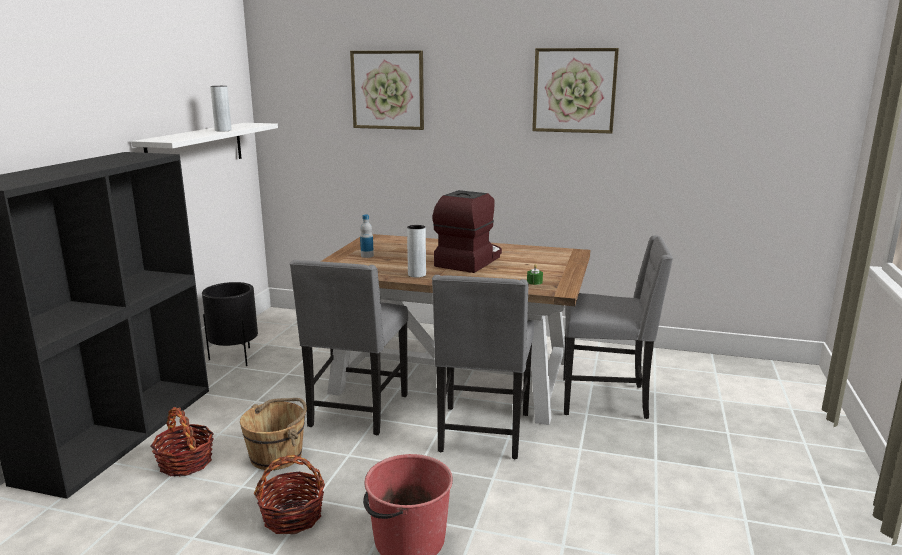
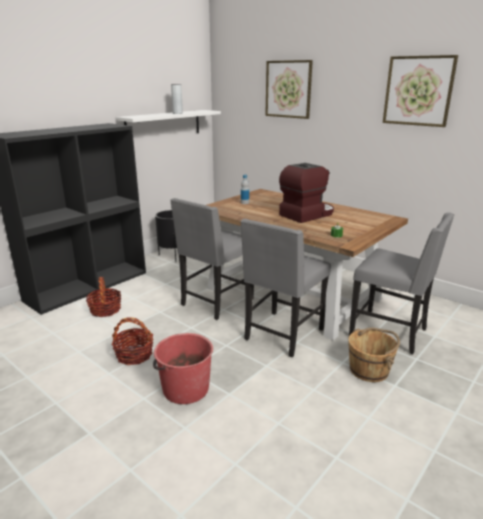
camera: 25 degrees right, 5 degrees up
brown bucket [240,398,307,470] -> brown bucket moved to [348,328,400,382]
grey vase [407,225,426,277] -> none

